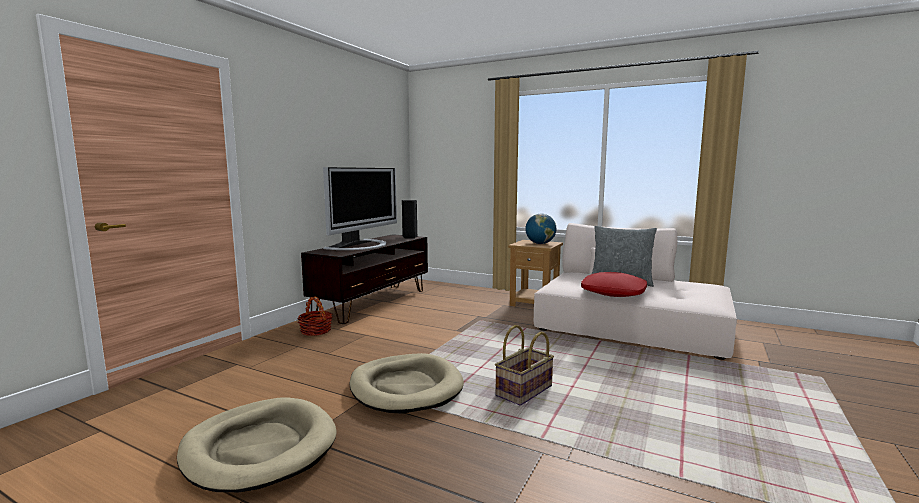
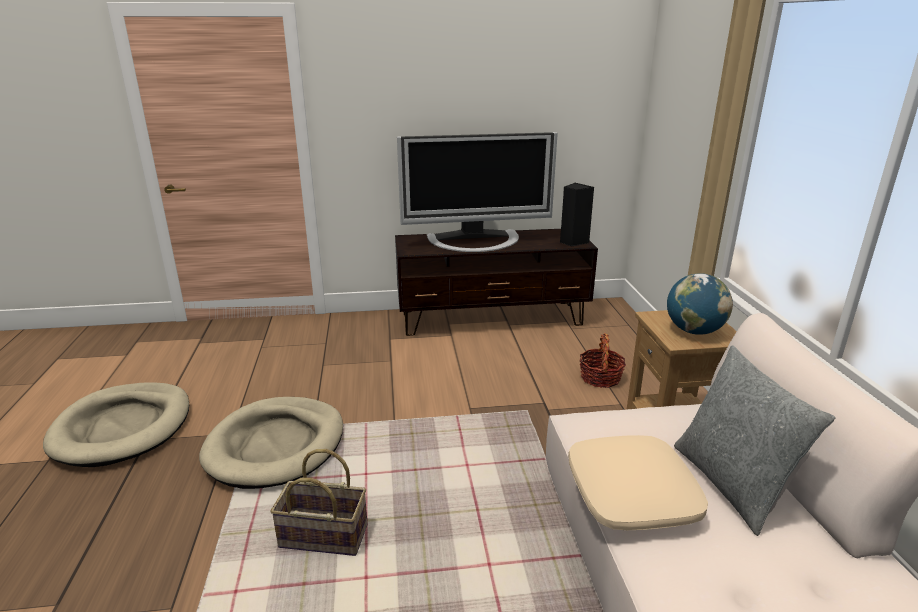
camera: 55 degrees right, 15 degrees up
basket [297,296,332,336] -> basket moved to [579,333,626,388]
red pillow [581,272,647,297] -> beige pillow [568,435,708,530]

